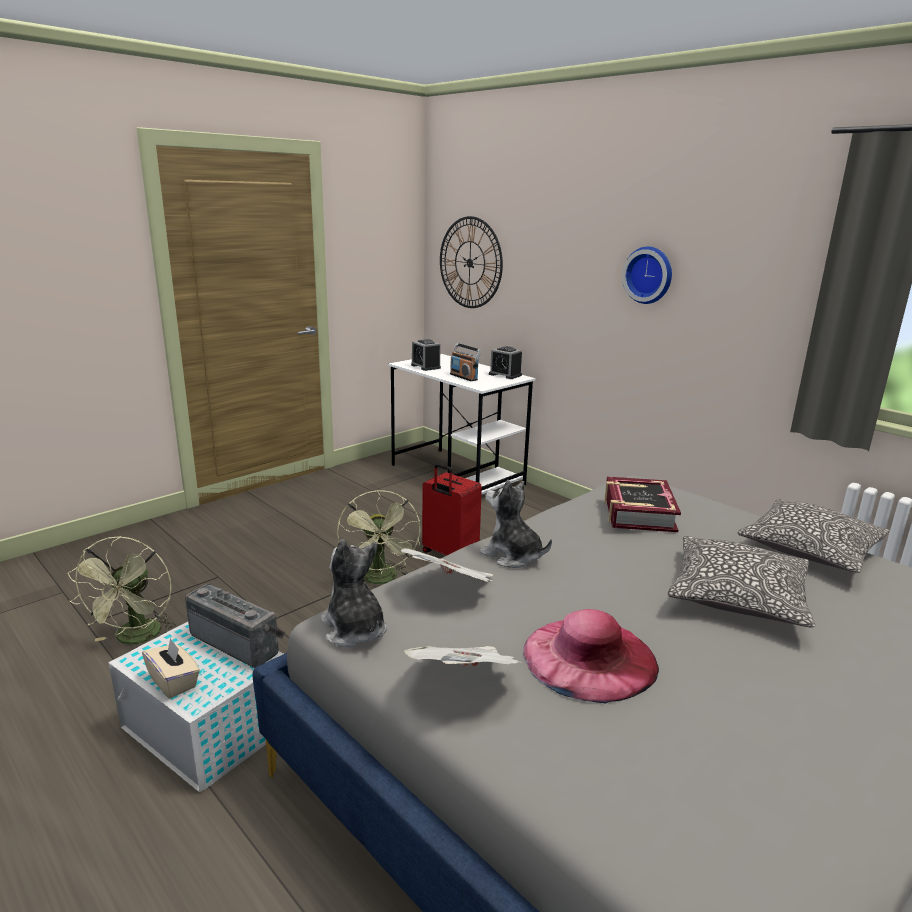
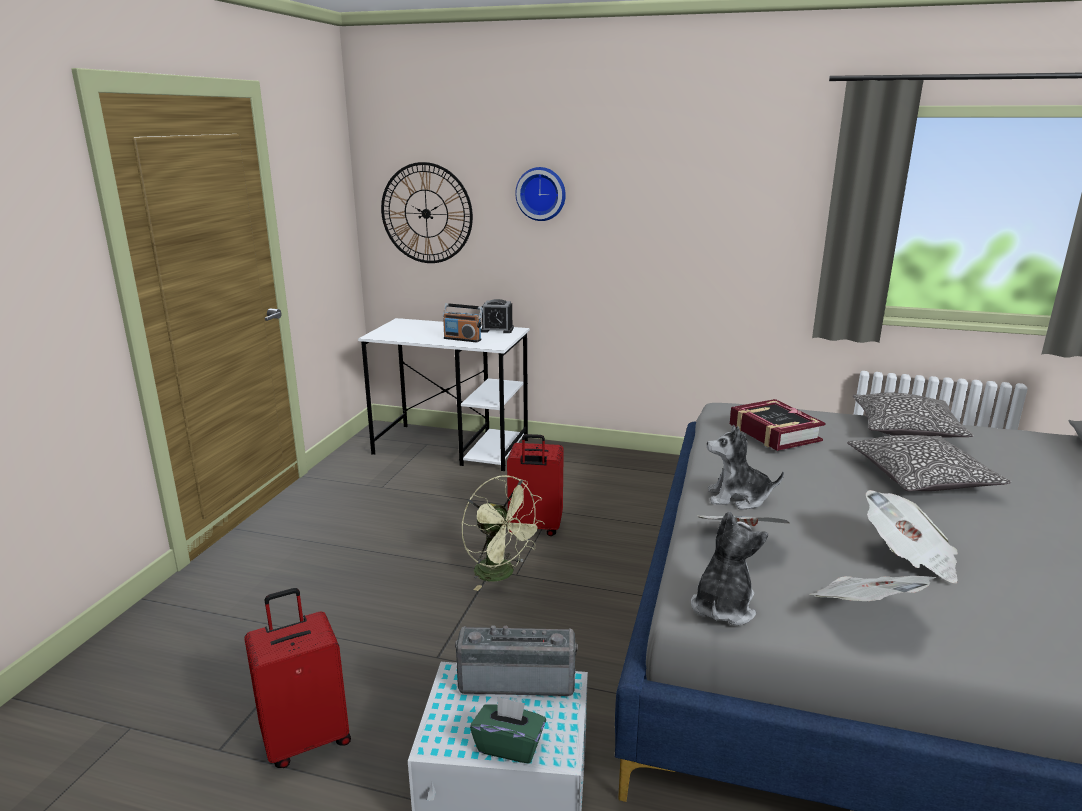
camera: 30 degrees left, 0 degrees up
green fan [68,536,177,644] -> red suitcase [244,588,351,768]
beige tissue box [142,638,200,699] -> green tissue box [470,696,546,763]
plush toy [321,539,387,648] -> plush toy turned 90 degrees clockwise [691,511,768,625]
alarm clock [411,339,441,371] -> none
pink hat [523,609,659,703] -> newspaper [866,490,958,583]
wall clock [622,246,672,304] -> wall clock moved to [515,167,566,221]

